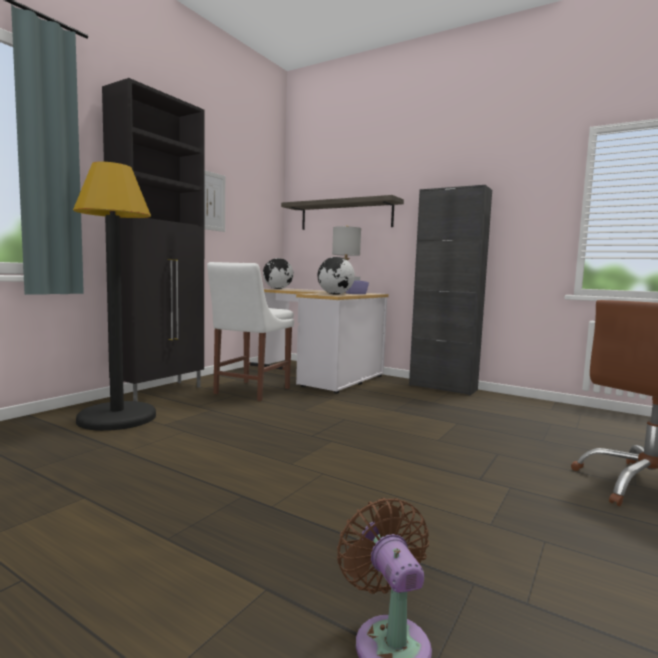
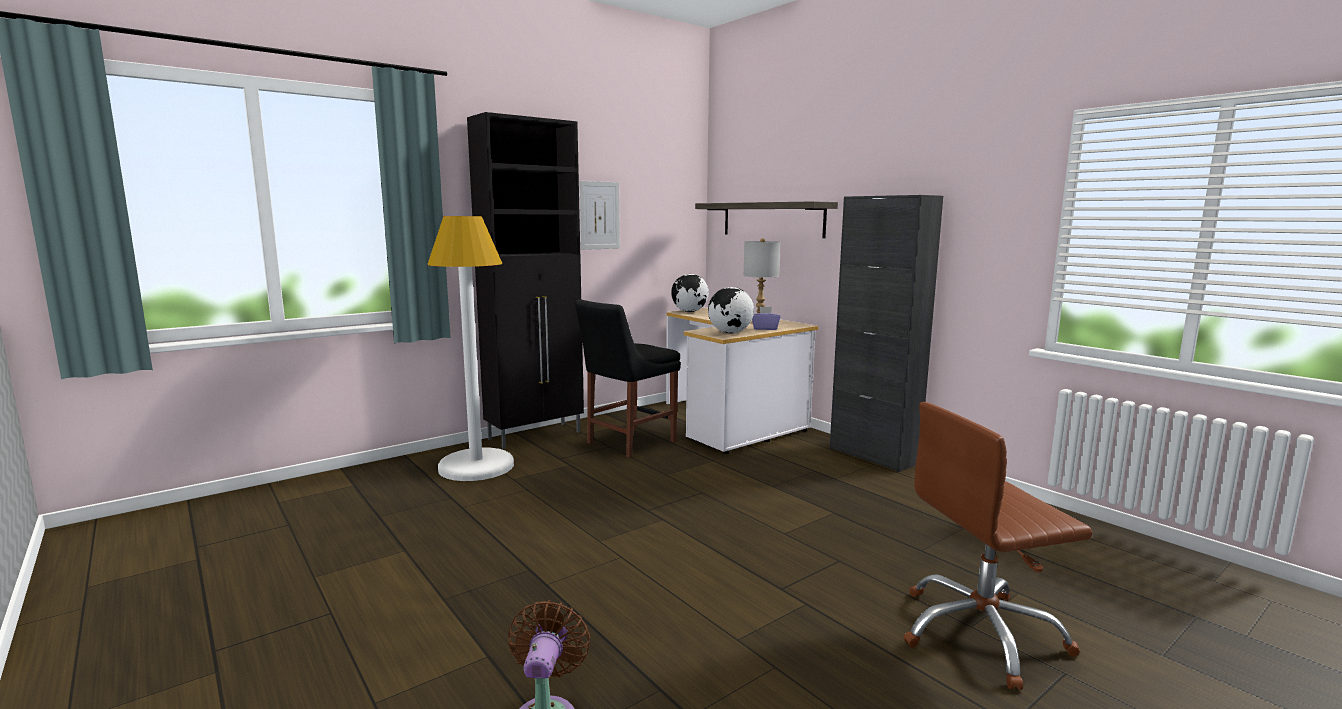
camera: 20 degrees right, 5 degrees up
black floor lamp [73,162,156,431] -> white floor lamp [427,216,514,481]
white chair [207,262,294,401] -> black chair [575,300,681,458]

